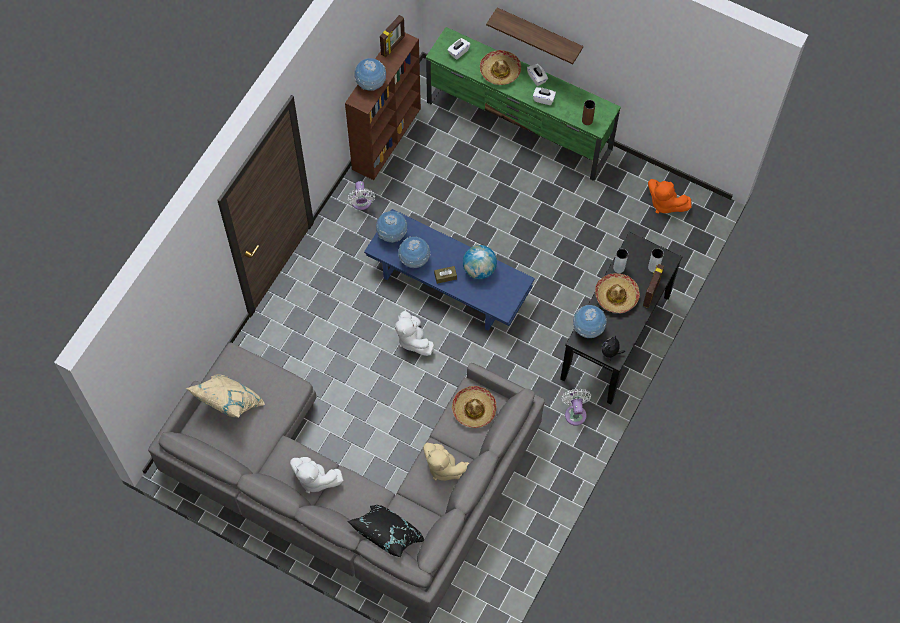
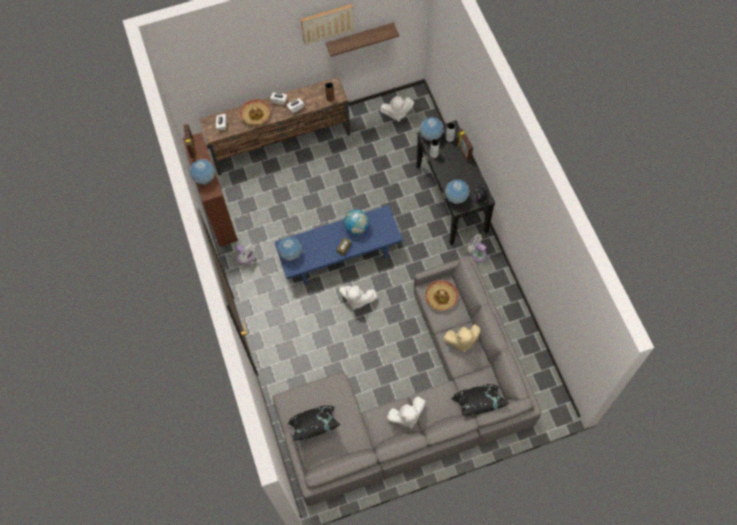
camera: 45 degrees left, 0 degrees up
beige pillow [186,374,265,417] -> black pillow [288,405,341,440]
globe [398,237,431,268] -> globe moved to [420,117,444,141]
green tv stand [426,27,621,181] -> brown tv stand [199,77,351,176]
shelf [486,8,583,64] -> shelf moved to [326,23,399,57]
hat [595,273,640,313] -> none
orange plush toy [648,179,692,214] -> white plush toy [380,96,414,122]
none -> picture [301,4,354,44]

